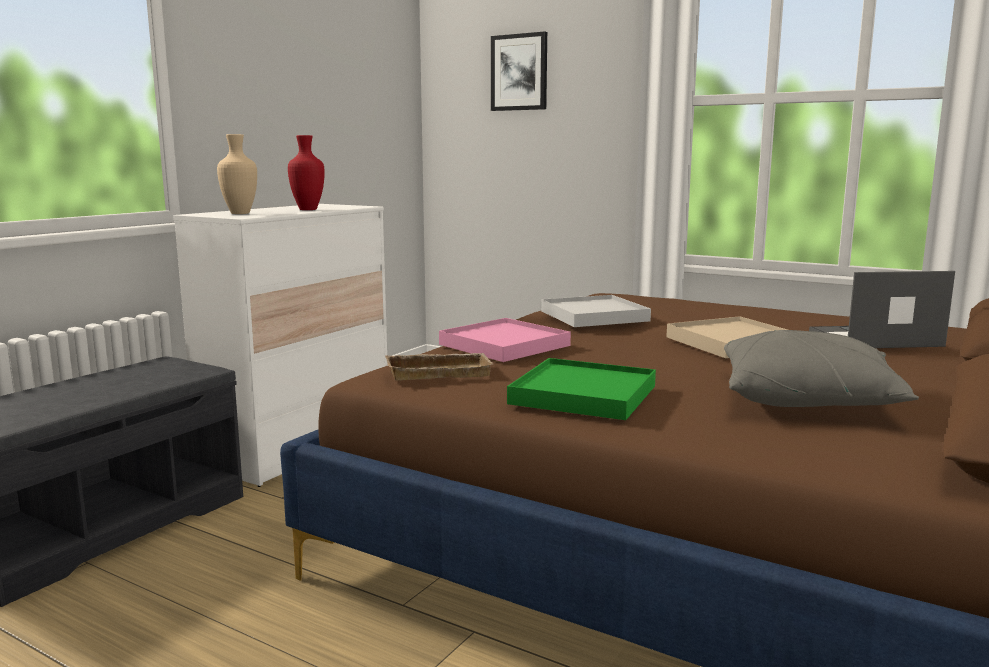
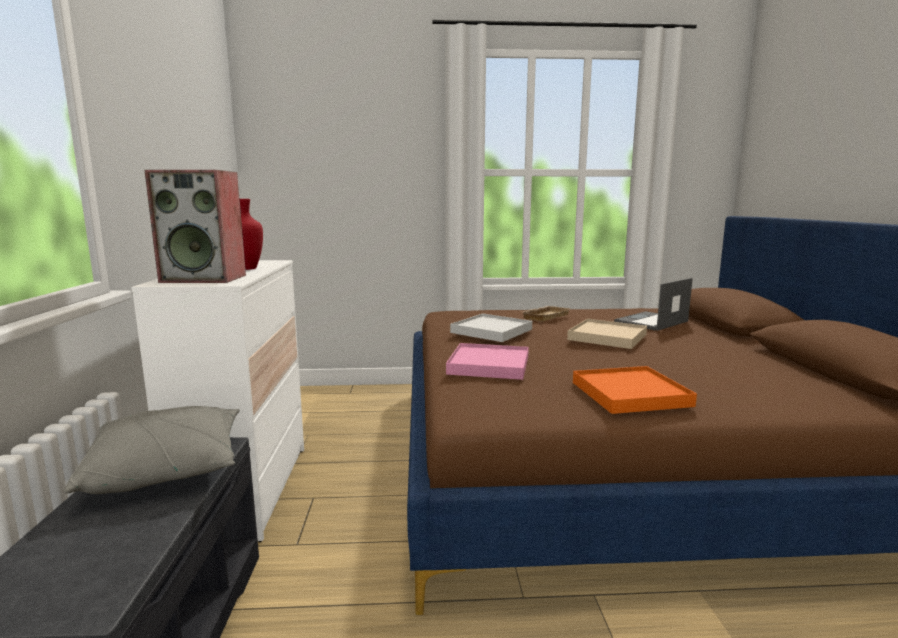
camera: 35 degrees left, 0 degrees up
beige vase [217,134,257,214] -> speaker [144,170,246,283]
beige tray [385,353,493,380] -> beige tray moved to [523,306,571,322]
picture [491,31,547,111] -> none
green tray [507,358,656,420] -> orange tray [573,366,697,414]
grey pillow [724,330,919,407] -> grey pillow moved to [64,406,240,494]

